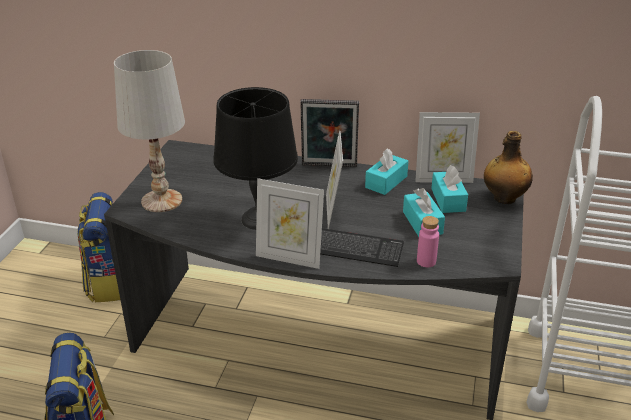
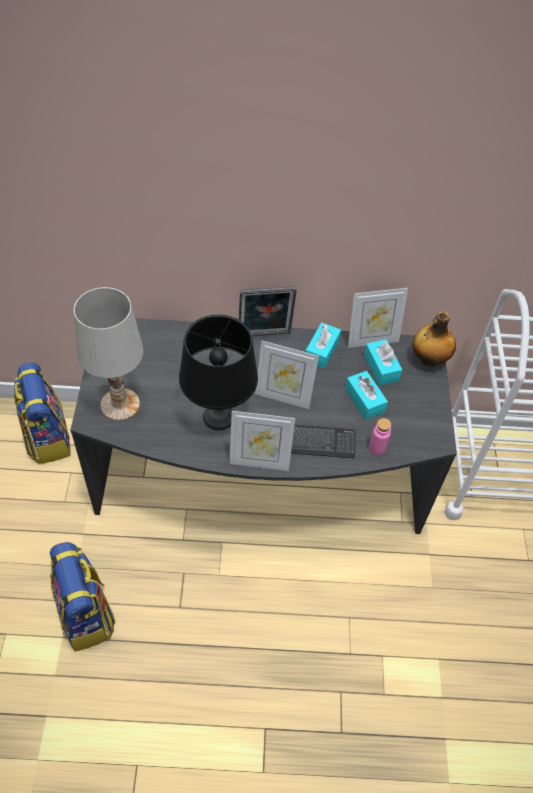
camera: 15 degrees left, 20 degrees up
picture frame [326,130,343,229] -> picture frame turned 60 degrees counterclockwise [255,340,319,409]

